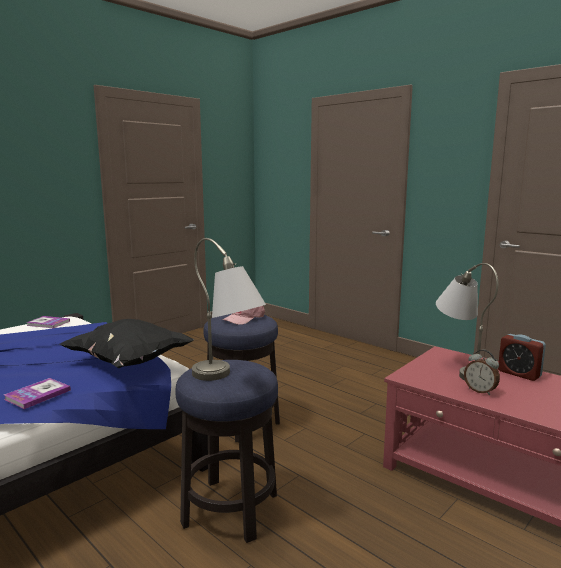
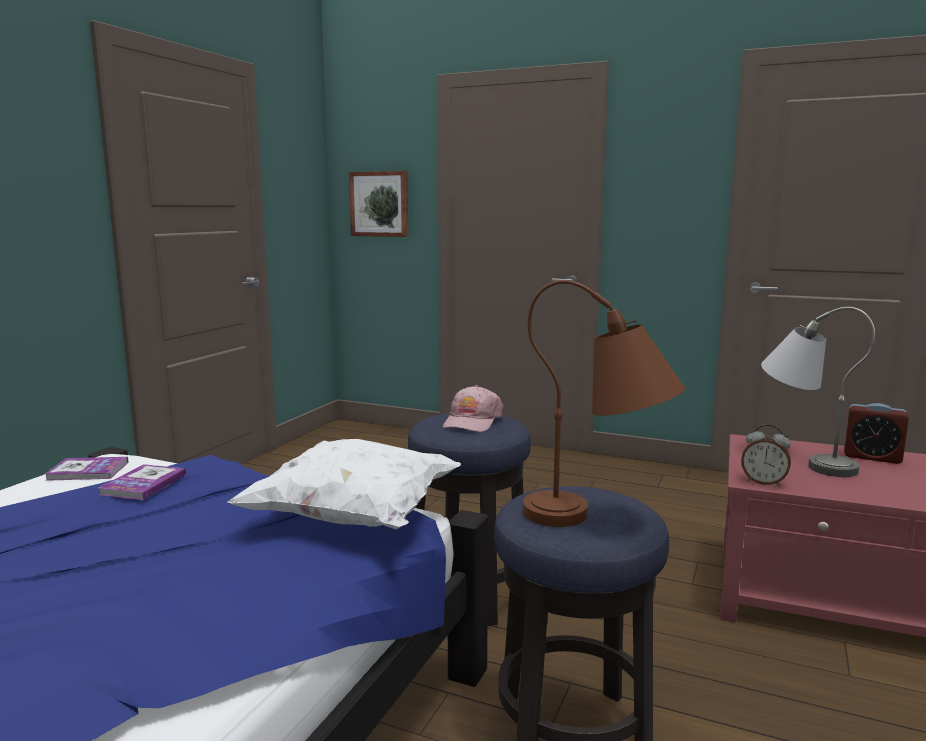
camera: 20 degrees left, 0 degrees up
book [4,378,71,409] -> book moved to [98,464,186,500]
black pillow [60,319,194,368] -> white pillow [228,439,461,529]
grey table lamp [192,238,266,381] -> brown table lamp [523,280,685,527]
alarm clock [464,350,500,395] -> alarm clock moved to [741,424,791,486]
none -> picture [349,171,408,237]

